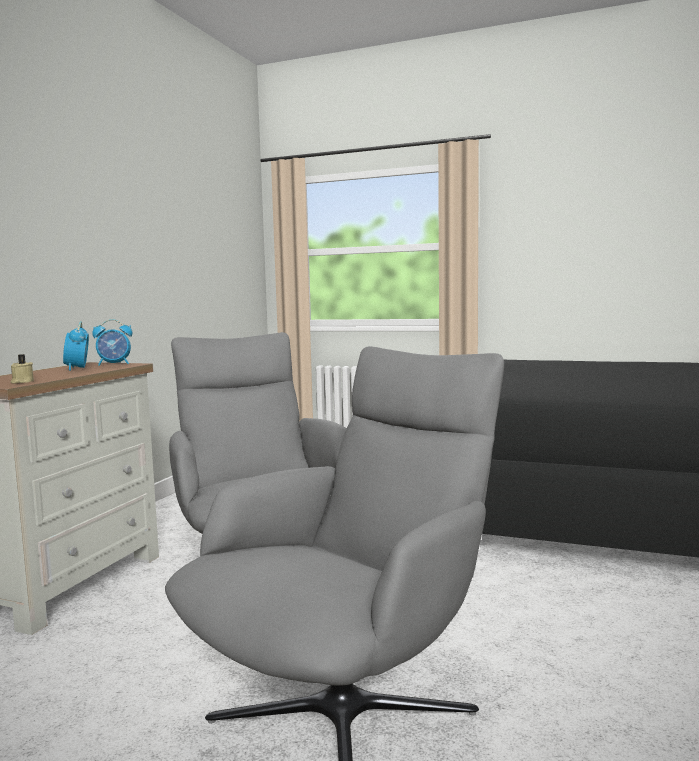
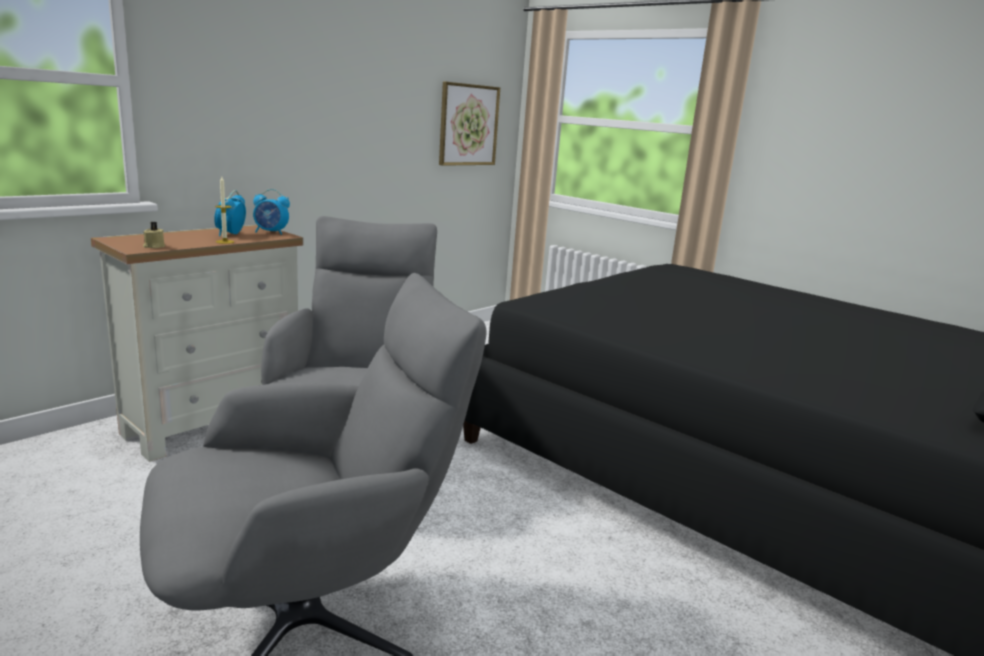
camera: 20 degrees right, 10 degrees up
none -> candle [215,177,234,244]
none -> picture [439,81,500,166]

